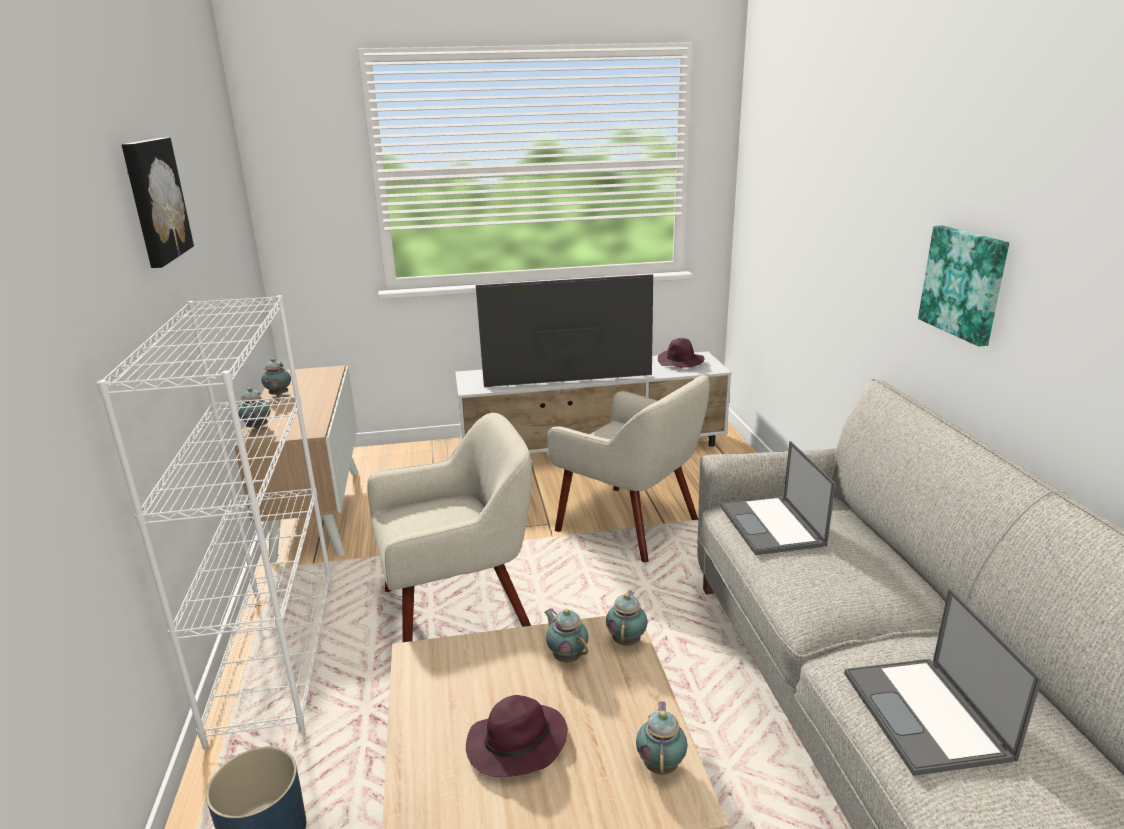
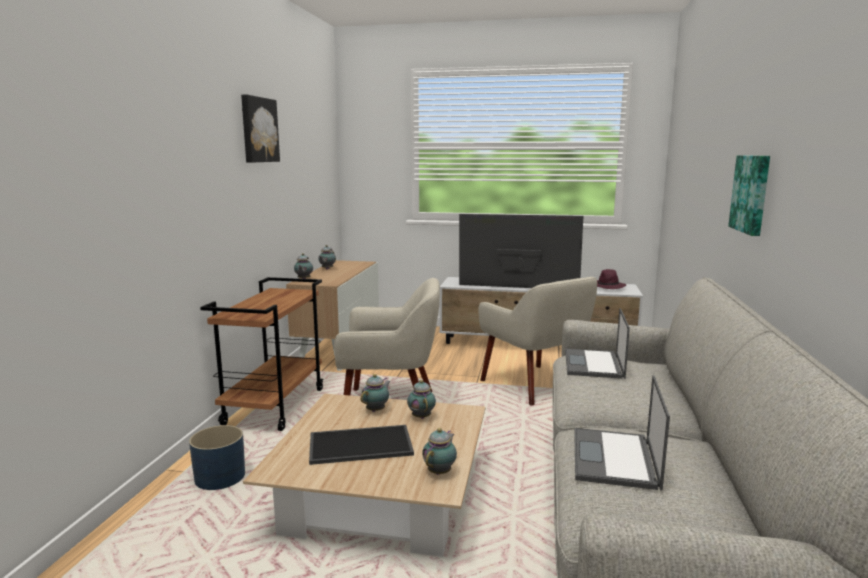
camera: 20 degrees right, 10 degrees down
white bookcase [97,295,332,749] -> brown cart [200,277,323,431]
purple hat [466,695,568,777] -> tray [309,425,414,465]
teapot [606,590,647,646] -> teapot moved to [360,374,391,412]

